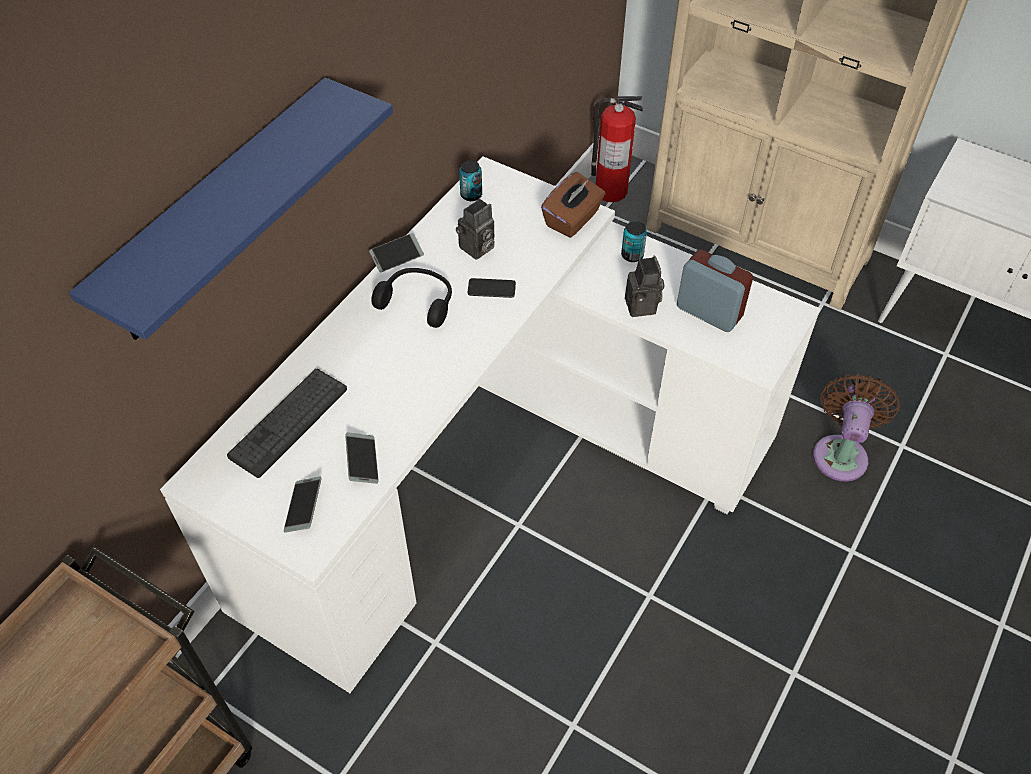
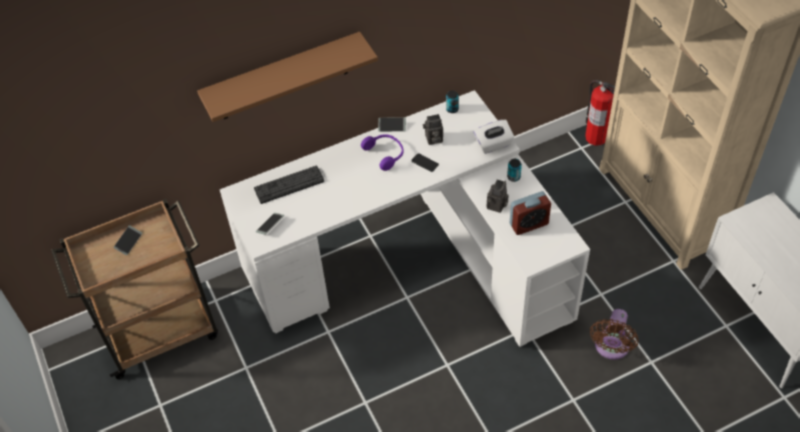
camera: 35 degrees right, 0 degrees up
blue shelf [69,77,393,340] -> brown shelf [197,32,378,122]
phone [345,432,379,484] -> phone moved to [114,225,142,255]
black headphones [371,268,452,328] -> purple headphones [361,134,404,171]
brown tissue box [541,172,606,238] -> white tissue box [474,120,514,154]
alarm clock [677,249,753,332] -> alarm clock turned 90 degrees clockwise [510,191,551,235]
brown fan [813,373,900,481] -> brown fan turned 150 degrees clockwise [590,309,639,360]

